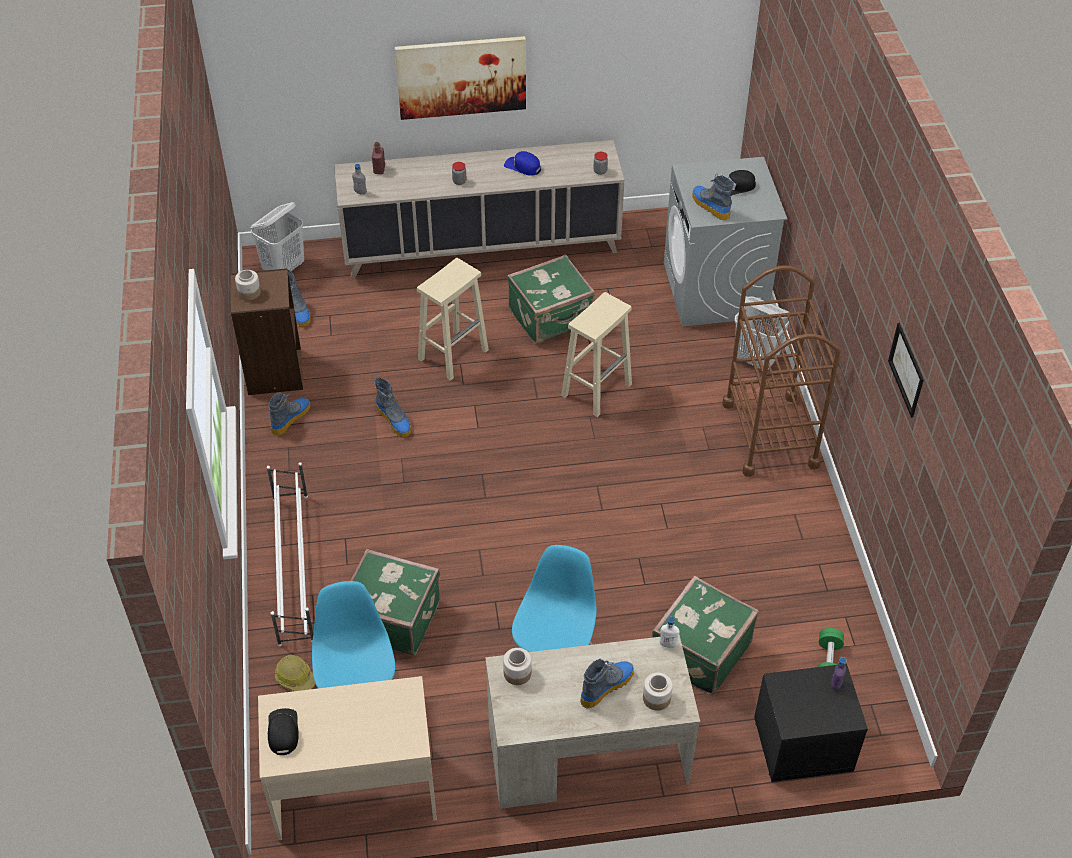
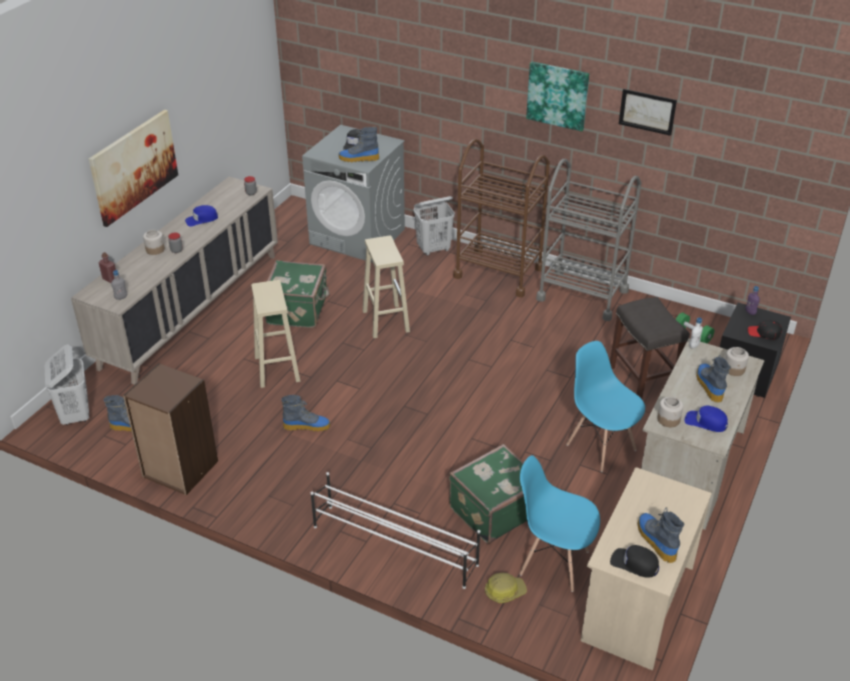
camera: 55 degrees left, 10 degrees down
jar [235,270,261,301] -> jar moved to [143,230,165,255]
boot [268,392,310,436] -> boot moved to [638,507,685,563]
green suitcase [651,576,759,696] -> grey stool [610,297,690,399]
none -> picture [526,61,589,131]
none -> grey cart [536,159,641,321]
none -> blue cap [685,406,728,432]
none -> black cap [748,320,782,339]

